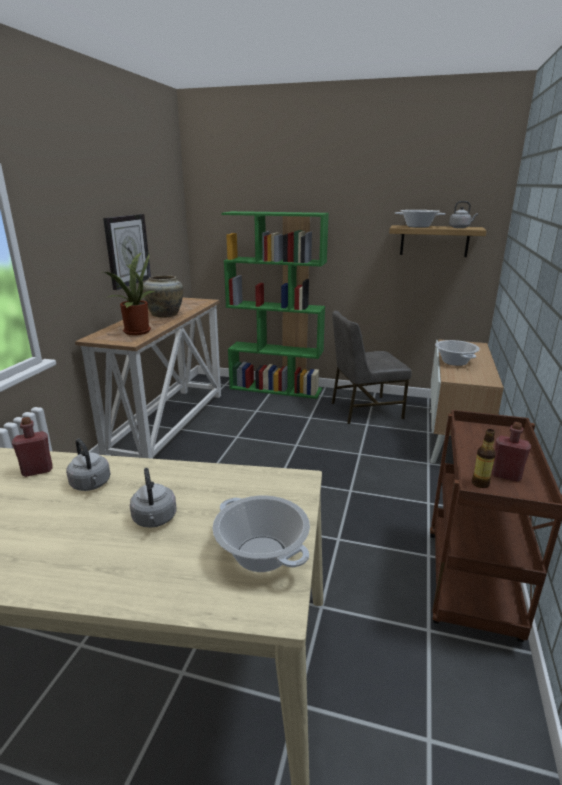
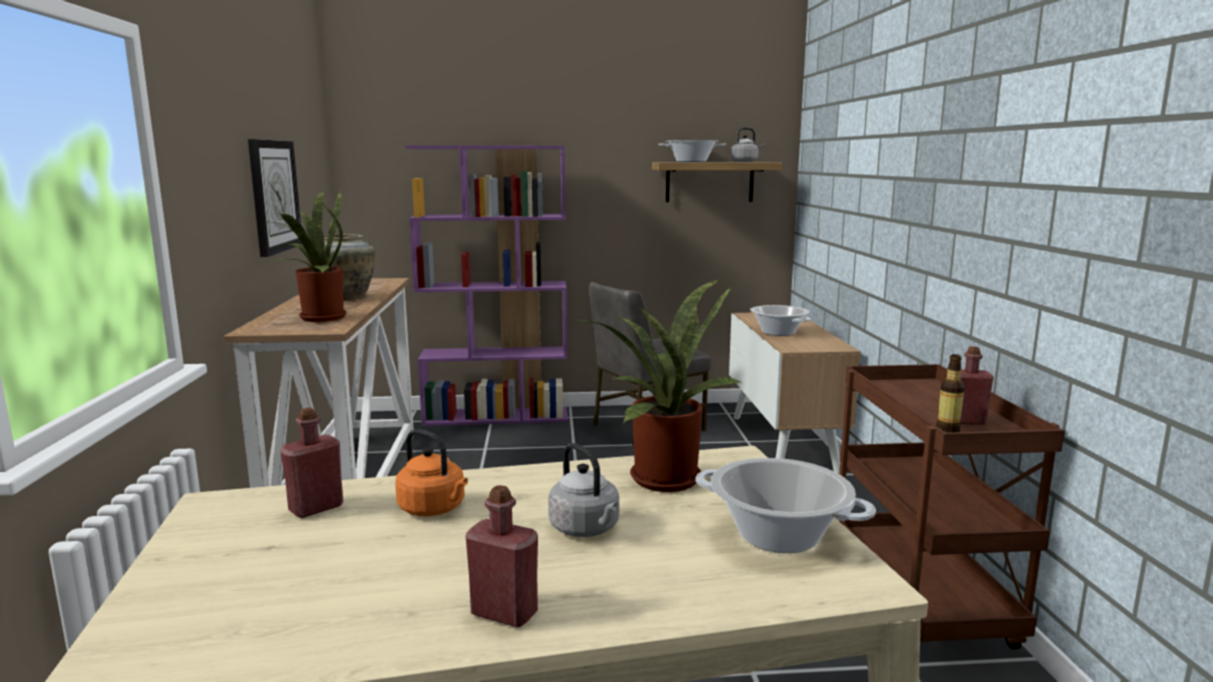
camera: 20 degrees left, 10 degrees down
grey kettle [66,439,110,491] -> orange kettle [395,429,468,516]
green bookcase [222,211,329,399] -> purple bookcase [405,145,568,426]
none -> red bottle [465,485,538,628]
none -> potted plant [576,278,743,492]

